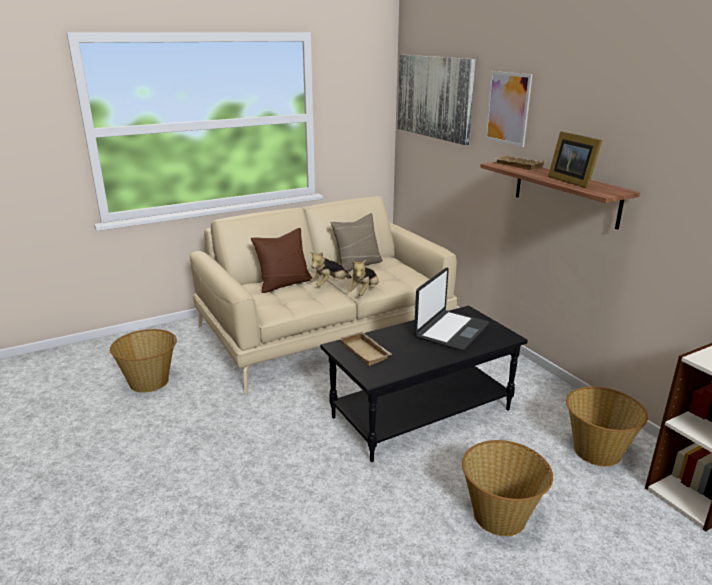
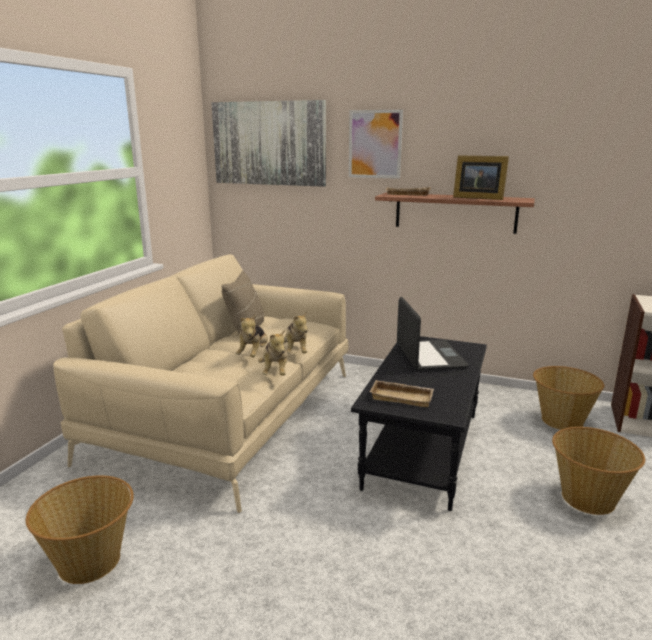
camera: 40 degrees left, 5 degrees down
brown pillow [251,228,312,293] -> none
none -> plush toy [258,330,288,376]

